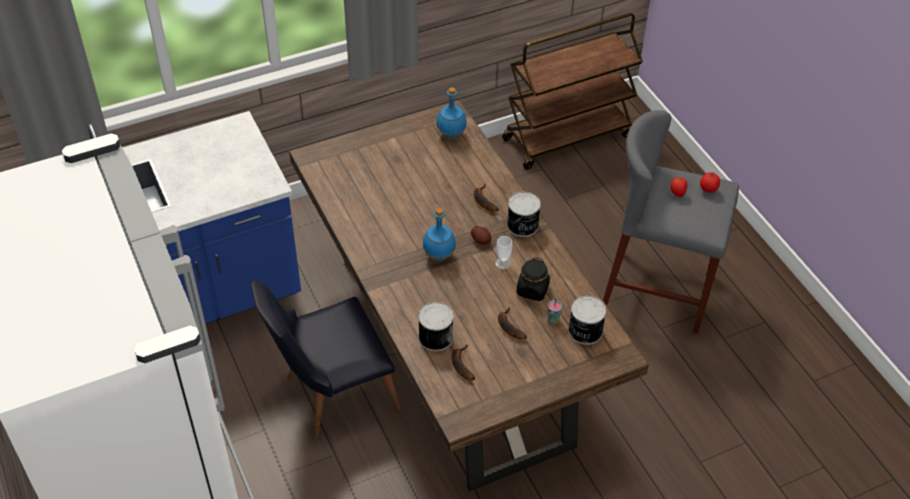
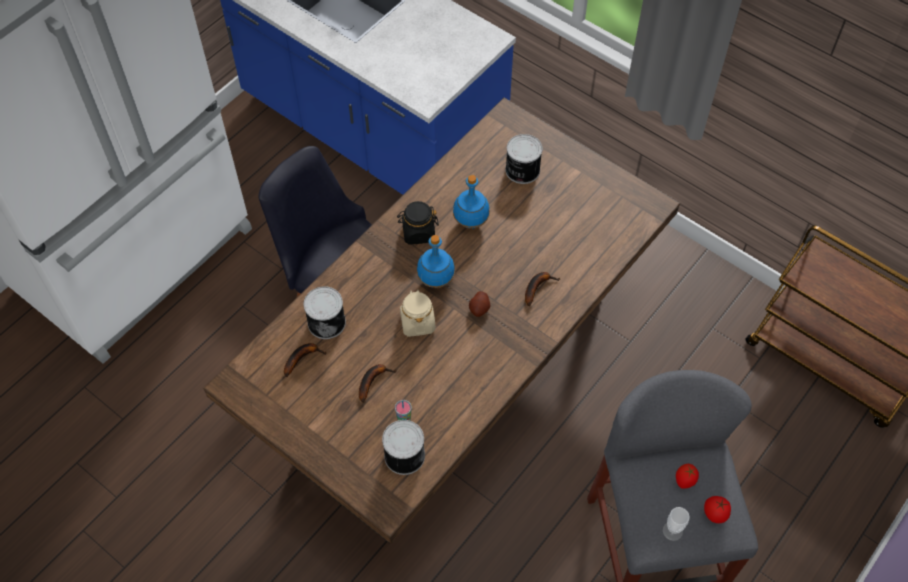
camera: 65 degrees right, 10 degrees up
blue bottle [436,87,467,139] -> blue bottle moved to [453,175,490,229]
cup [495,236,512,269] -> cup moved to [663,507,690,541]
can [507,192,541,237] -> can moved to [505,134,542,184]
black jar [517,257,550,301] -> black jar moved to [397,201,439,245]
none -> beige jar [400,290,435,337]

